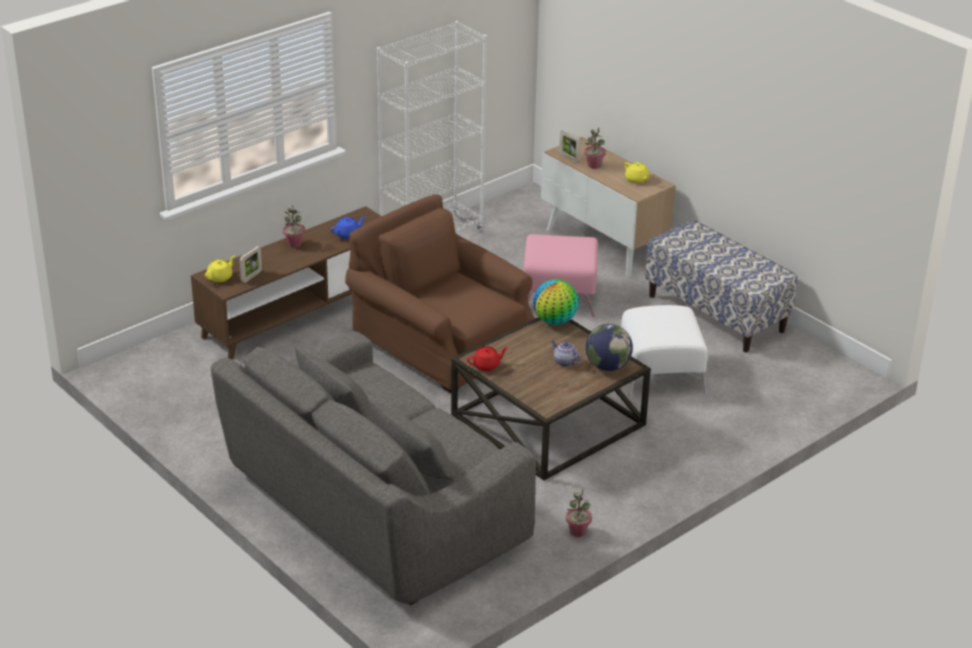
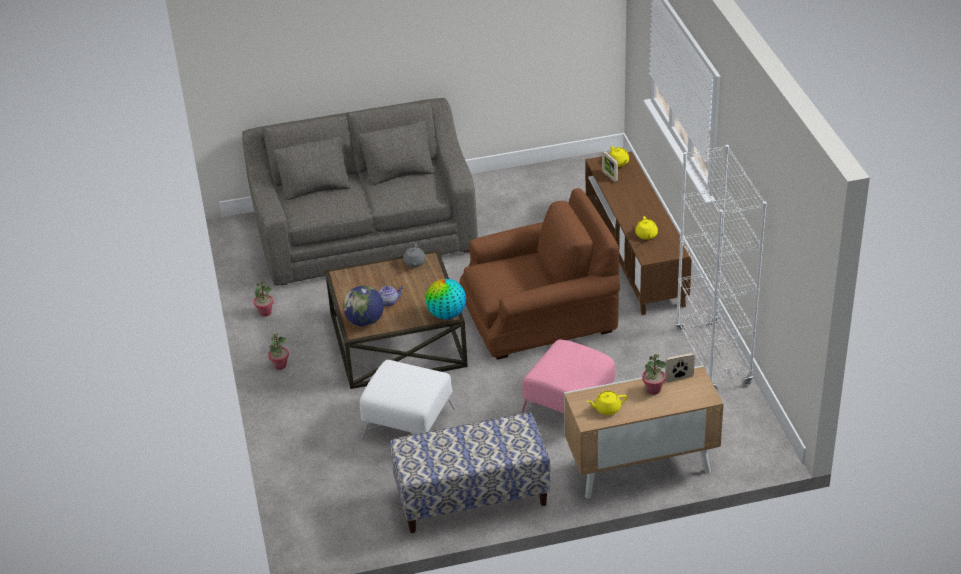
camera: 120 degrees right, 5 degrees up
potted plant [283,205,305,248] -> potted plant moved to [268,333,289,370]
blue teapot [331,216,366,239] -> yellow teapot [635,216,658,240]
red teapot [467,346,508,371] -> grey teapot [403,243,426,267]

